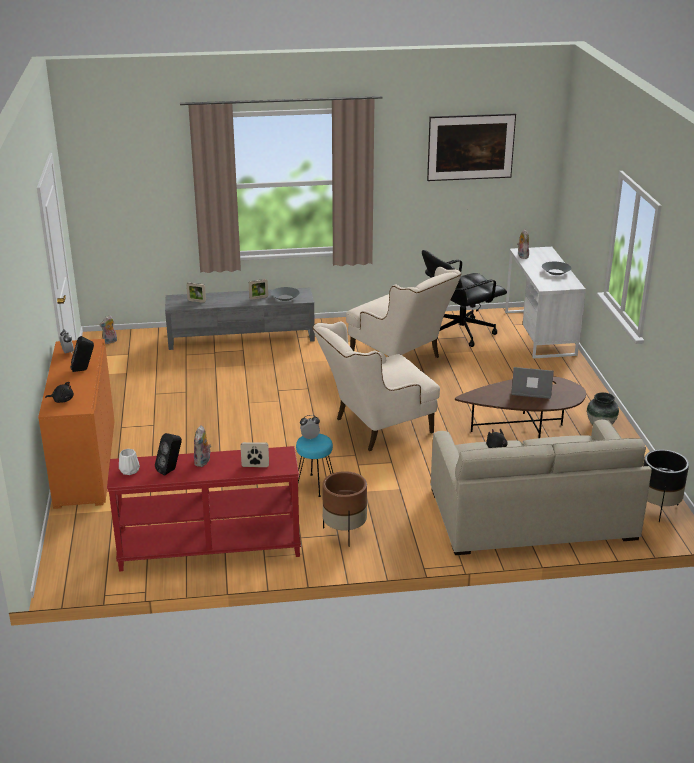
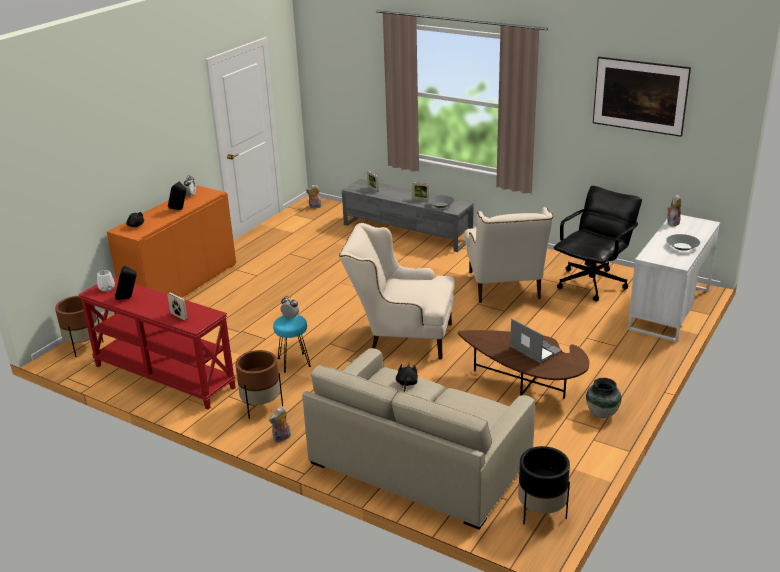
camera: 40 degrees right, 0 degrees up
plush toy [194,425,211,467] -> plush toy moved to [269,406,291,442]
black office chair [422,250,507,347] -> black office chair turned 120 degrees clockwise [554,186,642,301]
none -> brown planter [55,296,103,357]

